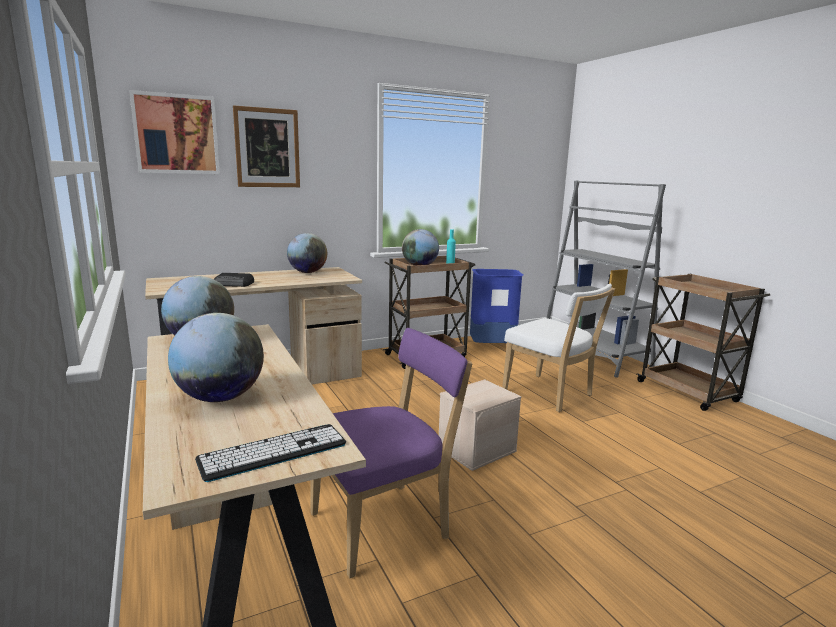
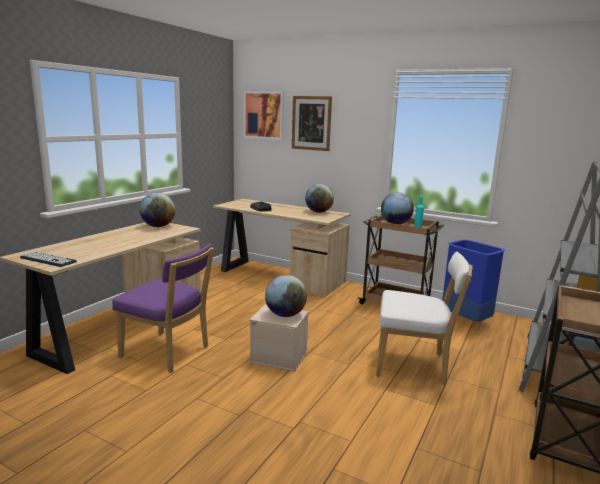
camera: 55 degrees right, 0 degrees up
globe [168,313,264,402] -> globe moved to [265,275,307,317]
white chair [502,284,615,412] -> white chair turned 90 degrees counterclockwise [376,252,472,385]

